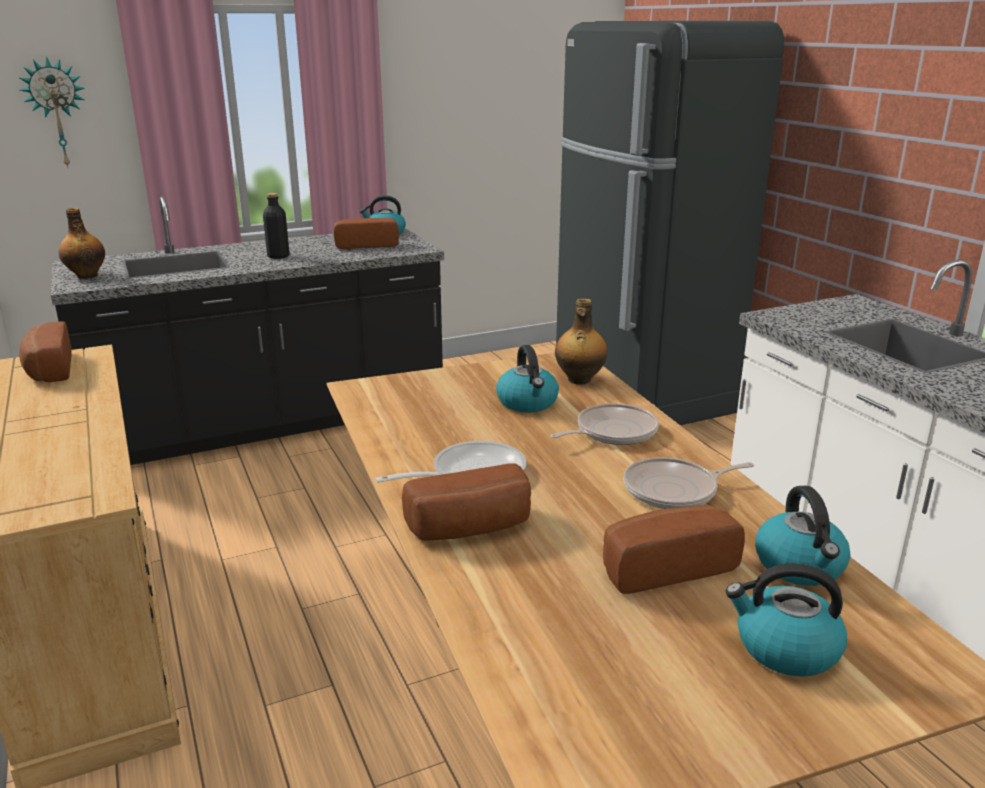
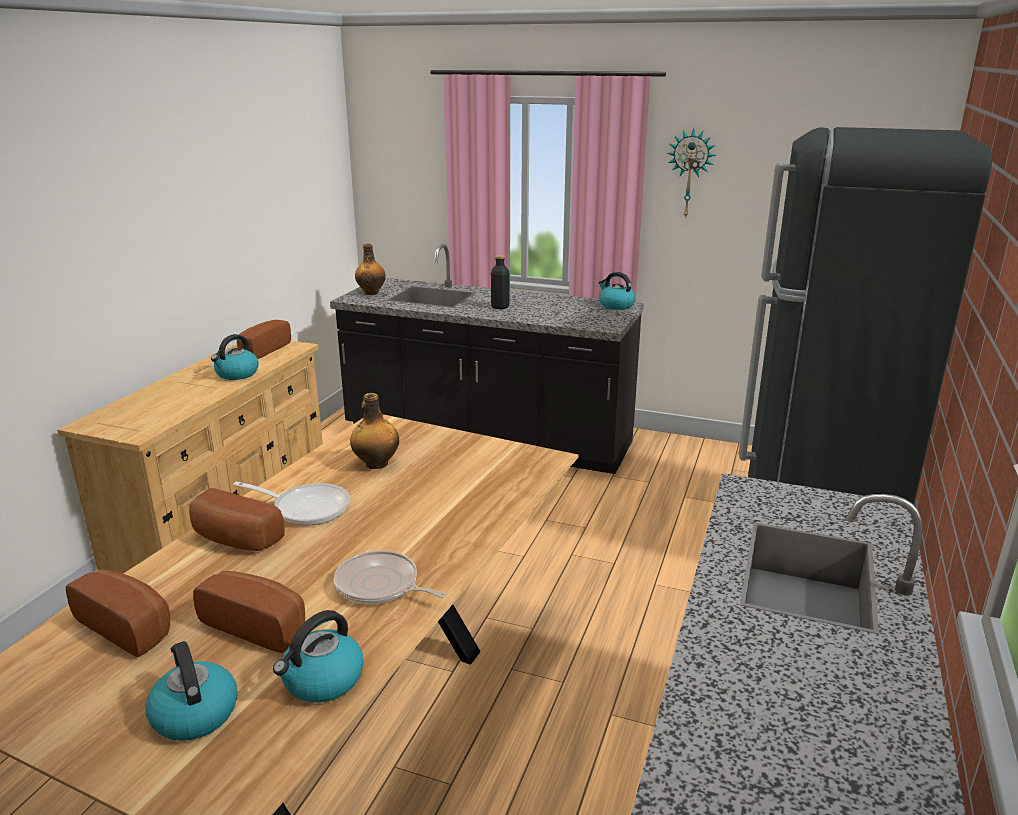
camera: 45 degrees right, 0 degrees up
wall clock [20,57,85,167] -> wall clock moved to [667,128,716,219]
bread [334,218,399,249] -> bread moved to [65,569,170,657]
kettle [496,345,559,413] -> kettle moved to [211,334,259,380]
frying pan [551,403,659,445] -> none
bottle [555,299,608,385] -> bottle moved to [350,393,399,469]

